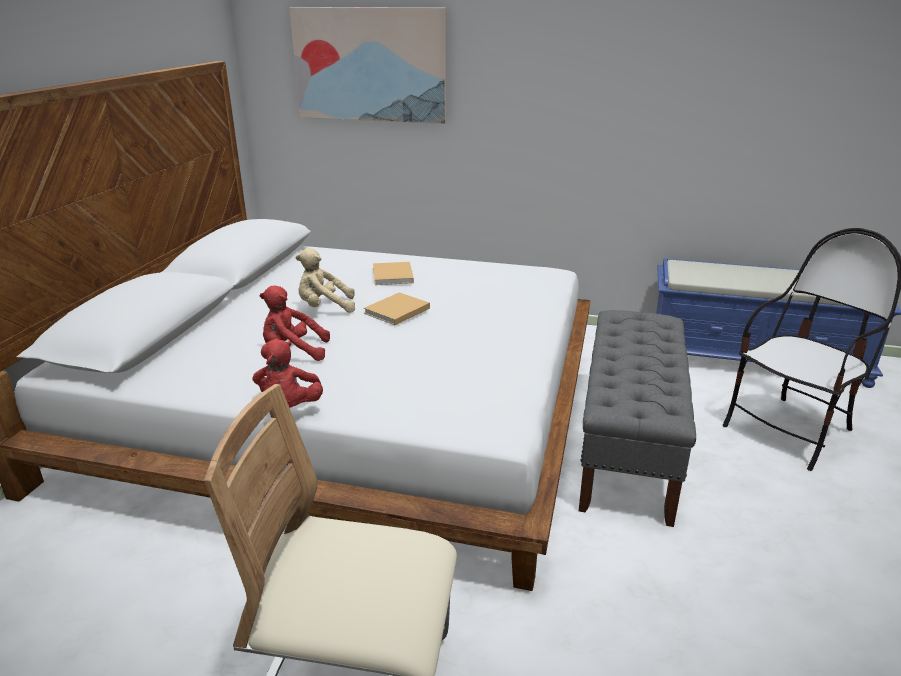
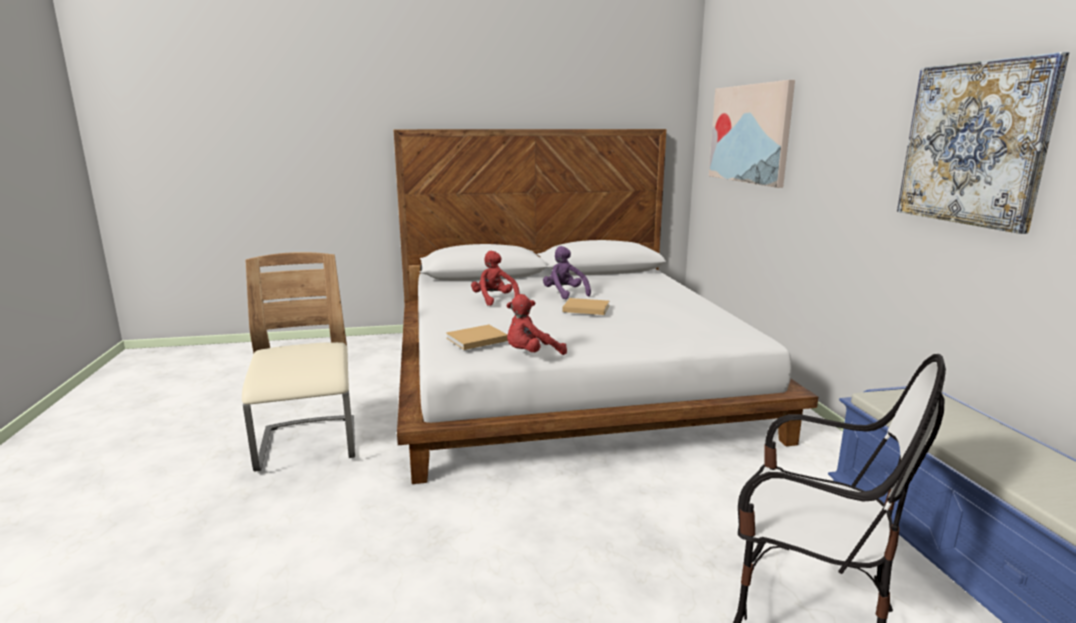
camera: 65 degrees right, 10 degrees down
red plush toy [253,339,323,408] -> red plush toy moved to [506,294,567,355]
beige plush toy [296,248,355,313] -> purple plush toy [543,246,591,299]
beige book [373,262,414,285] -> beige book moved to [446,325,508,350]
grey bench [579,310,696,527] -> none
none -> picture [897,52,1069,234]

